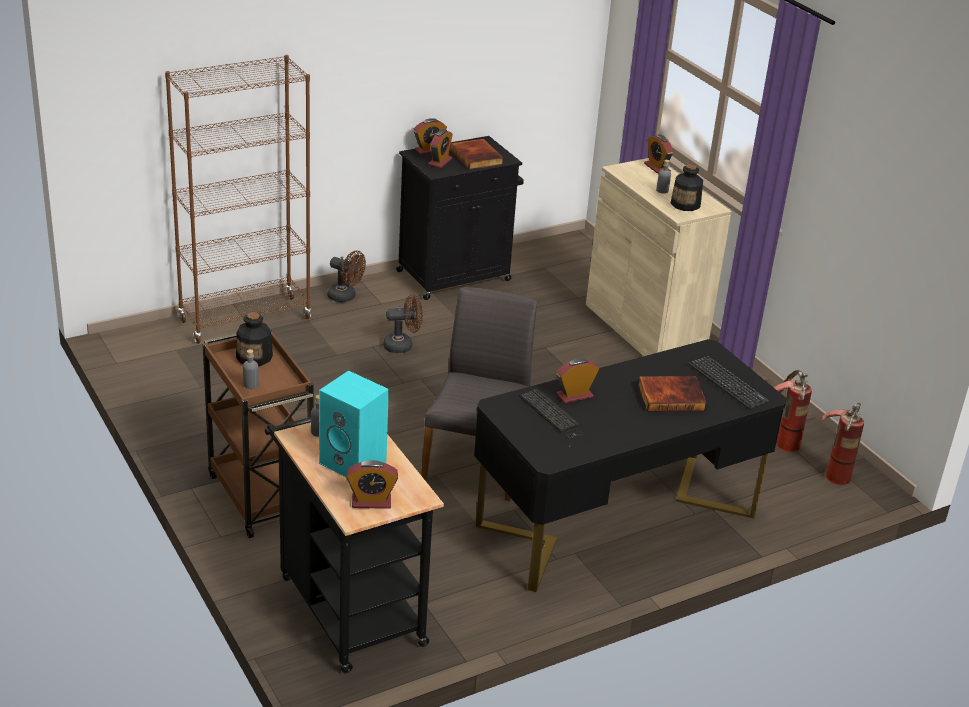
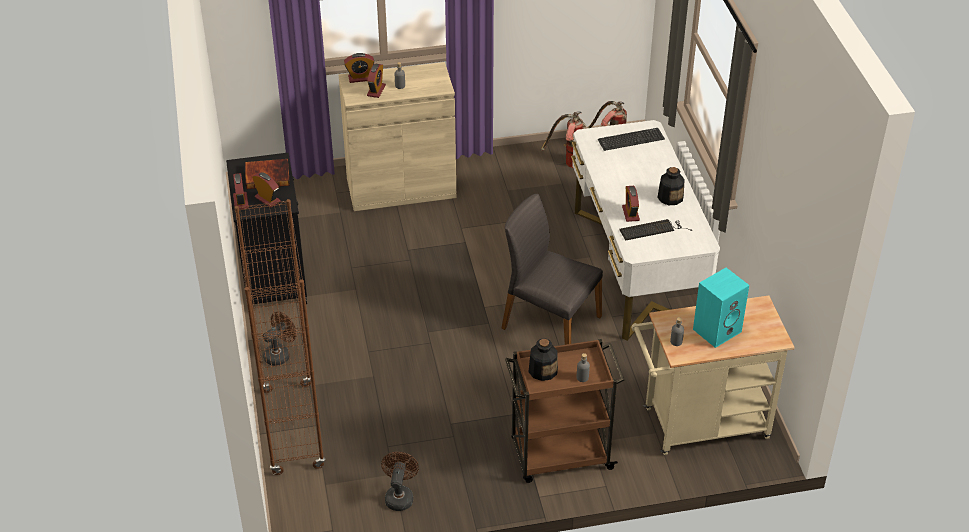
camera: 70 degrees left, 10 degrees up
black cart [265,417,444,673] -> beige cart [631,295,795,455]
alarm clock [346,460,398,509] -> alarm clock moved to [367,64,386,98]
brown fan [383,294,423,353] -> brown fan moved to [381,452,419,511]
black desk [474,339,786,592] -> white desk [571,120,720,341]
book [638,376,707,411] -> none
bottle [671,164,703,211] -> bottle moved to [657,167,685,205]

